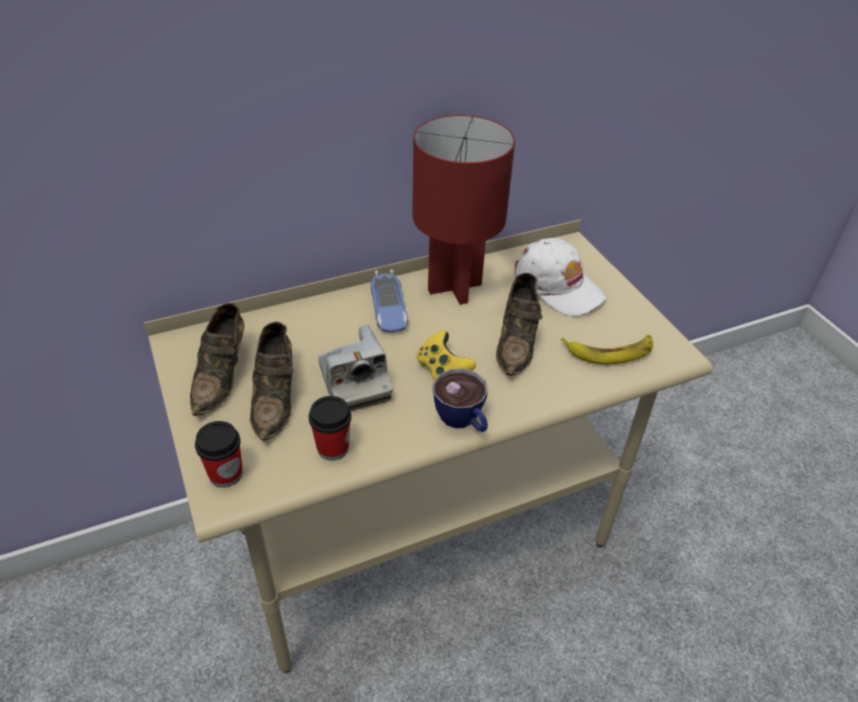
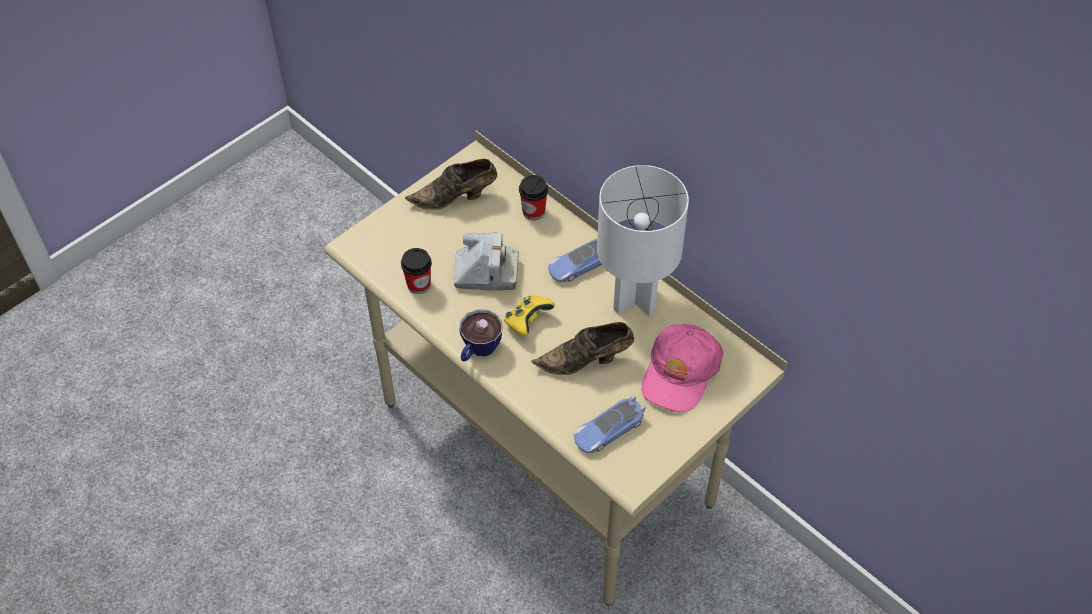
camera: 70 degrees right, 10 degrees up
cup [195,421,243,488] -> cup moved to [519,175,548,220]
brown shoe [250,321,293,441] -> none
camera [318,325,393,411] -> camera turned 135 degrees counterclockwise [453,232,519,291]
red table lamp [412,115,515,305] -> white table lamp [597,165,689,317]
white cap [514,238,606,317] -> pink cap [641,324,723,412]
banana [561,335,653,364] -> toy car [573,395,645,453]

